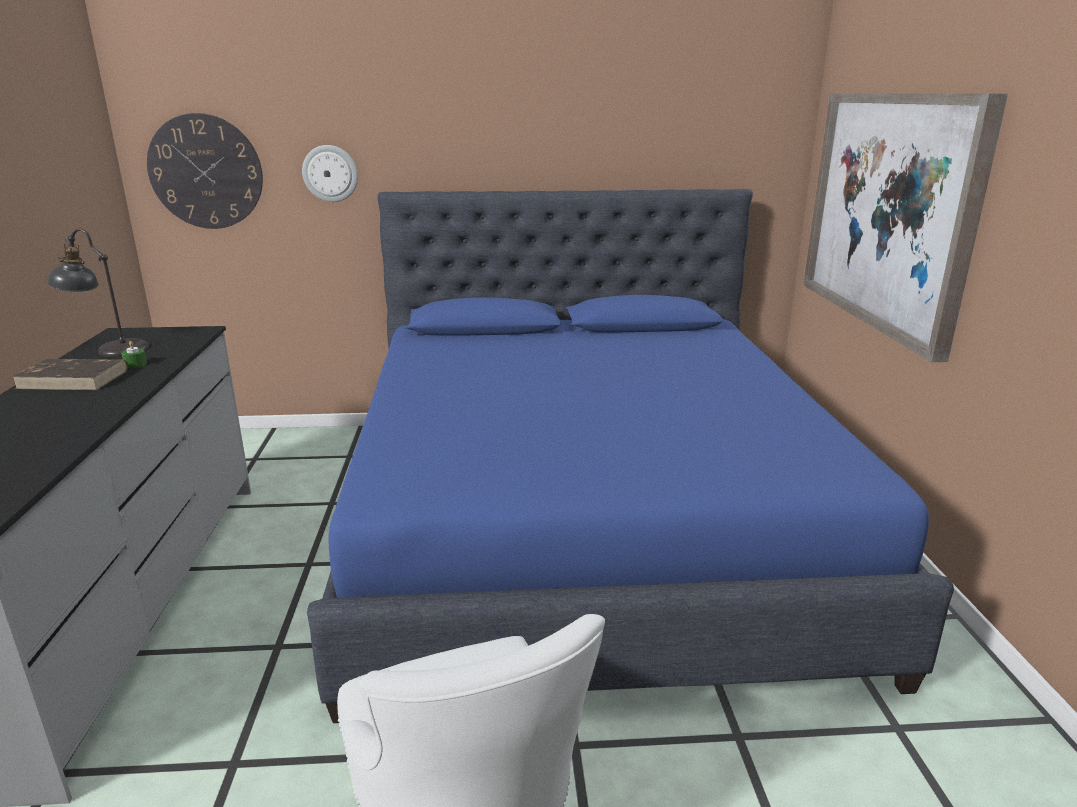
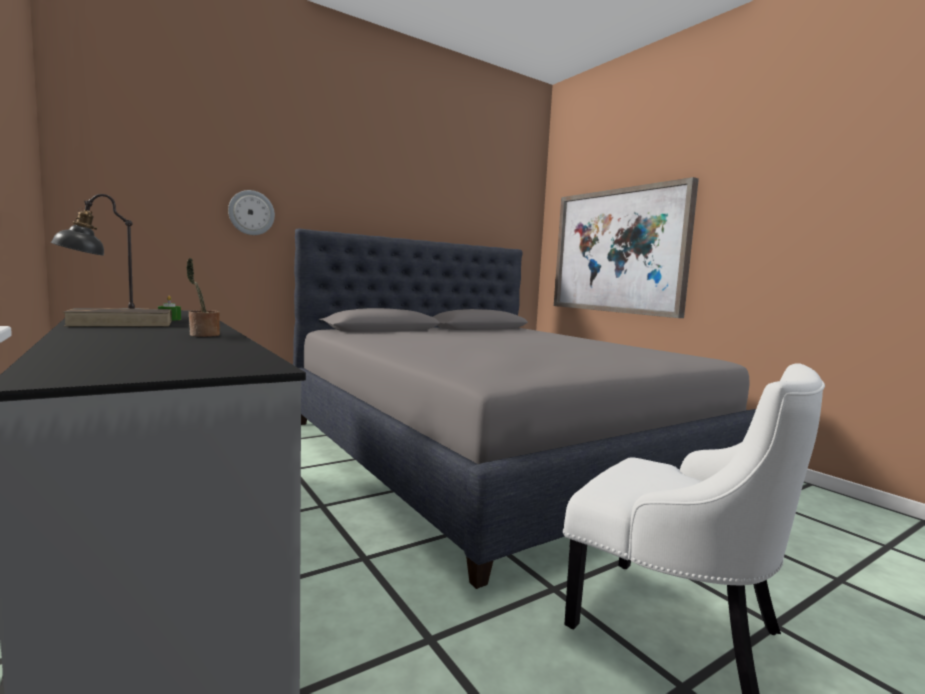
camera: 30 degrees left, 15 degrees down
wall clock [147,113,263,229] -> none
blue bed [307,189,954,723] -> grey bed [293,229,756,589]
none -> potted plant [186,258,220,337]

